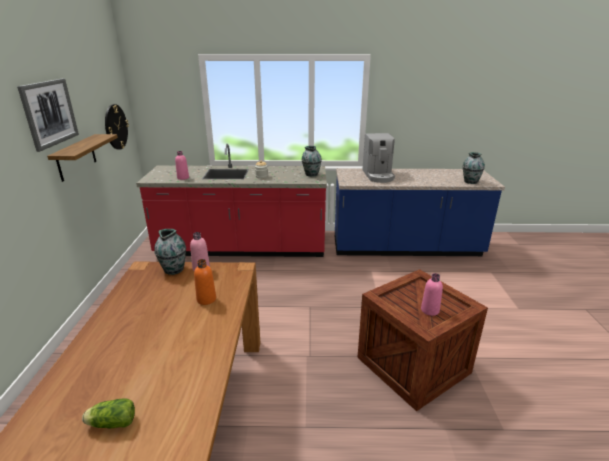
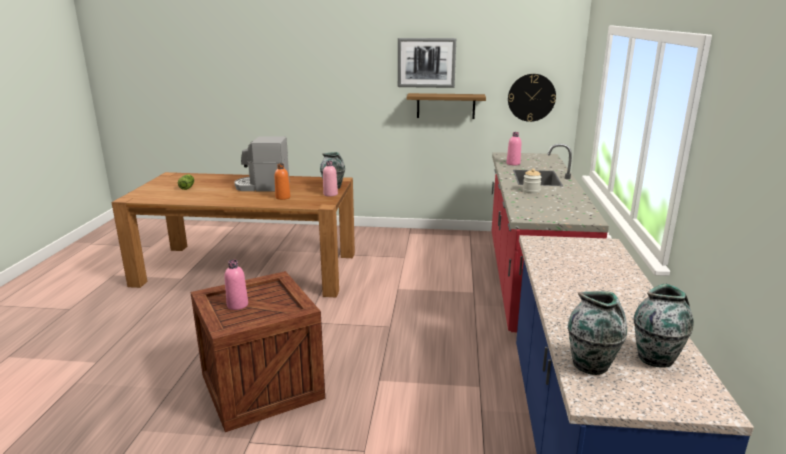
camera: 95 degrees right, 5 degrees down
vase [301,146,322,176] -> vase moved to [634,284,694,368]
coffee machine [362,133,395,183] -> coffee machine moved to [234,137,290,192]

